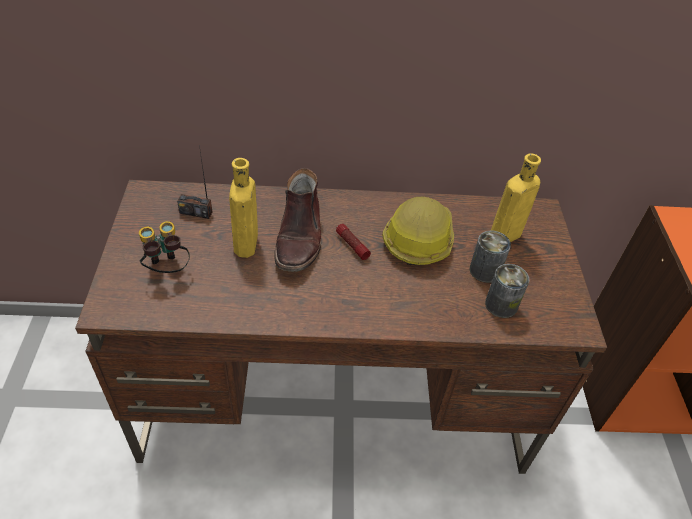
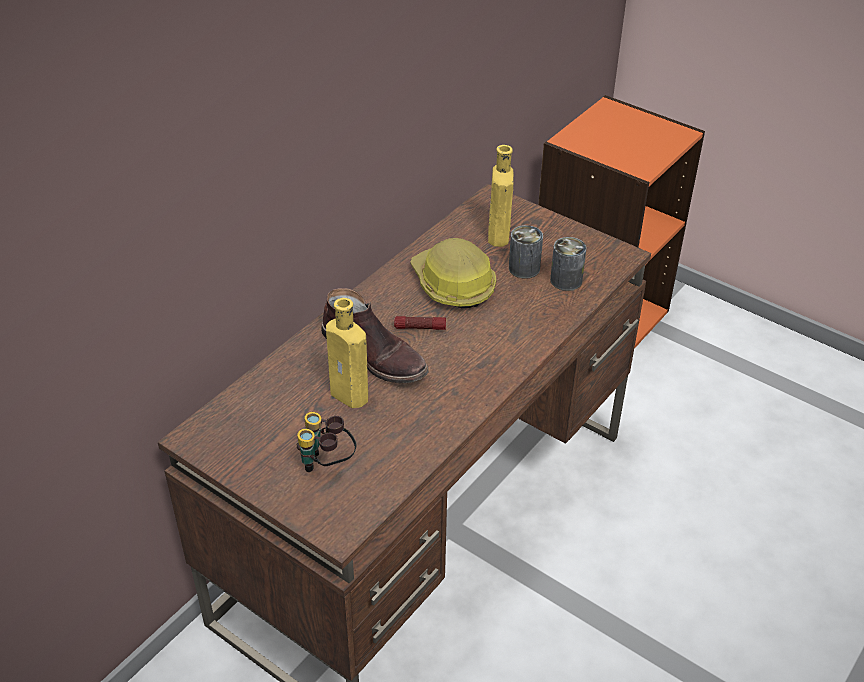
camera: 50 degrees left, 5 degrees down
radio [177,145,212,219] -> none

